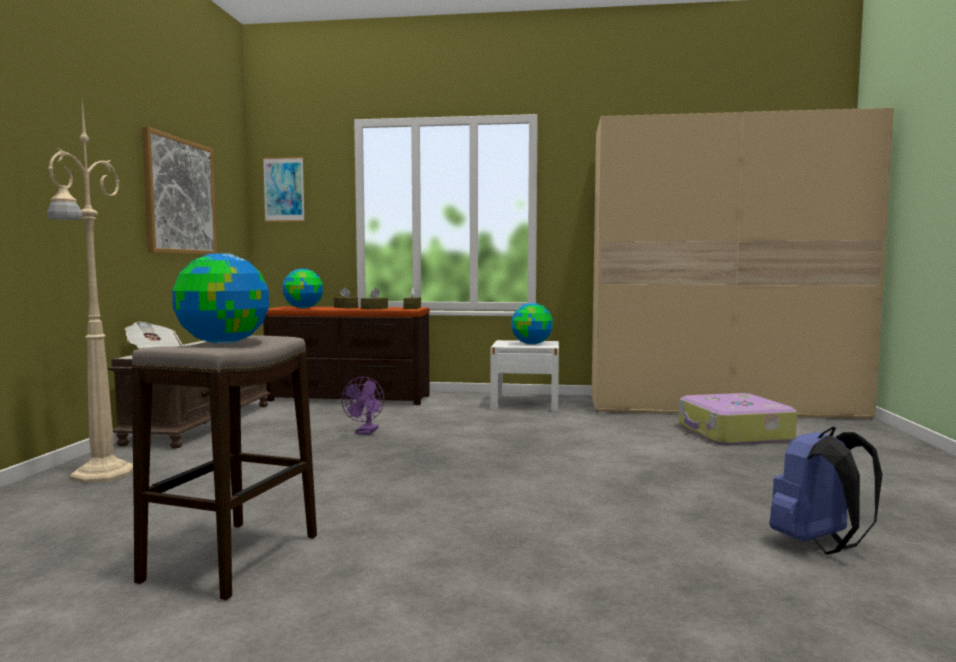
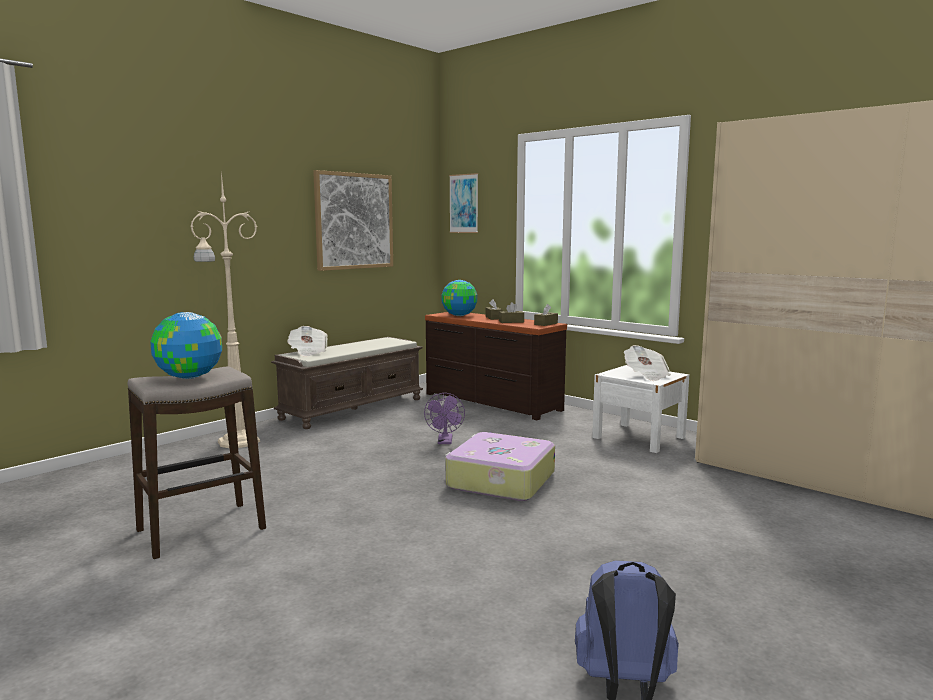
camera: 35 degrees right, 5 degrees up
purple fan [341,377,384,435] -> purple fan turned 45 degrees counterclockwise [424,393,465,444]
globe [511,303,553,345] -> newspaper [624,345,671,381]
suitcase [679,393,797,445] -> suitcase moved to [445,432,555,501]

